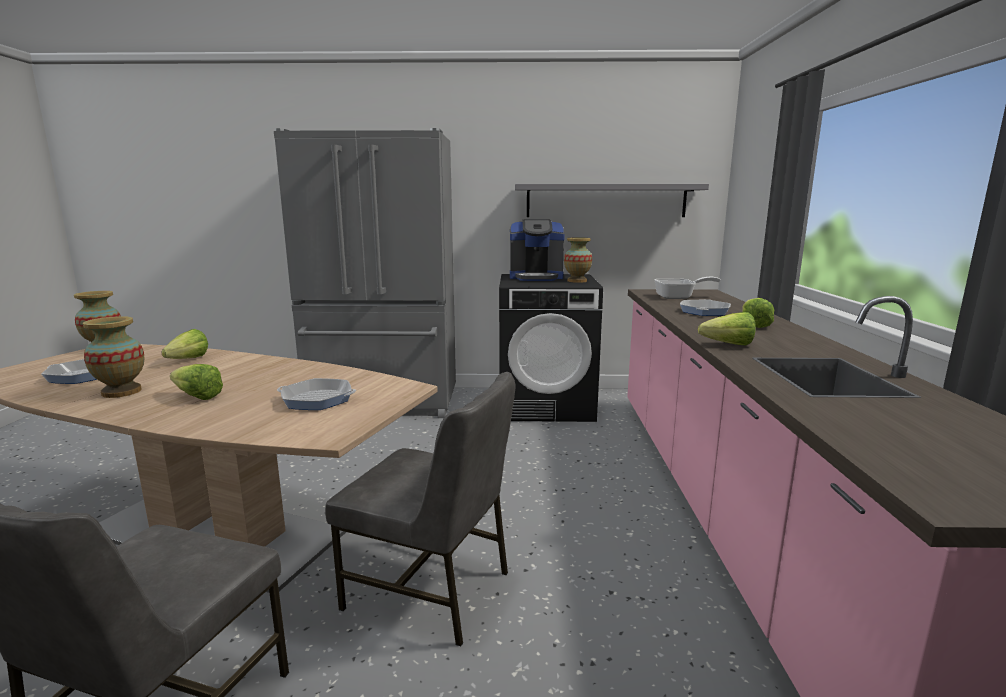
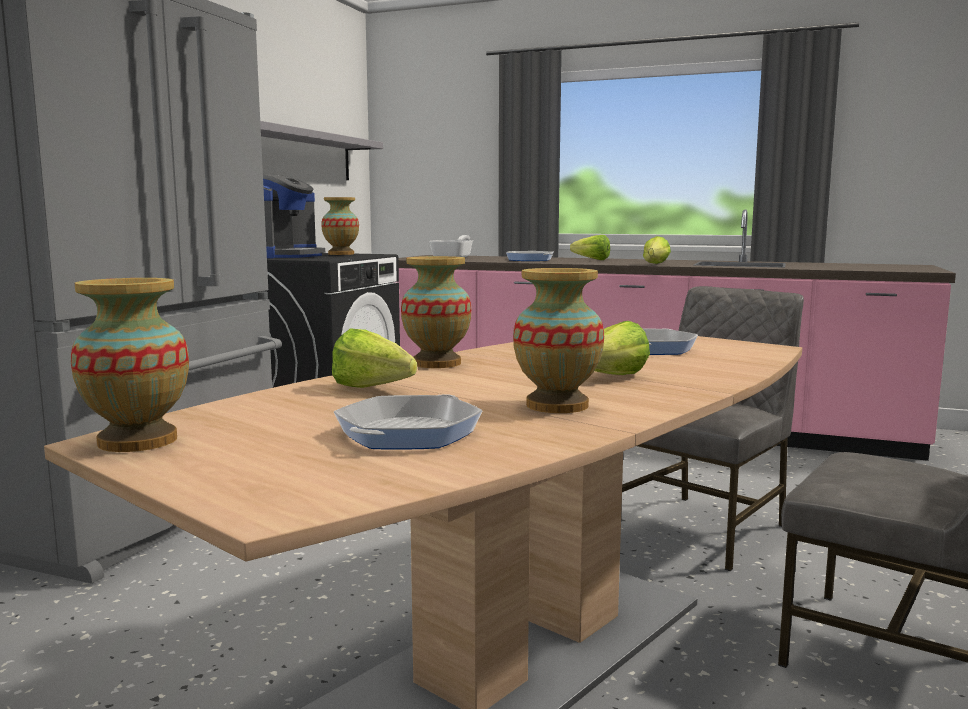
camera: 70 degrees left, 5 degrees down
none -> vase [401,256,471,368]

